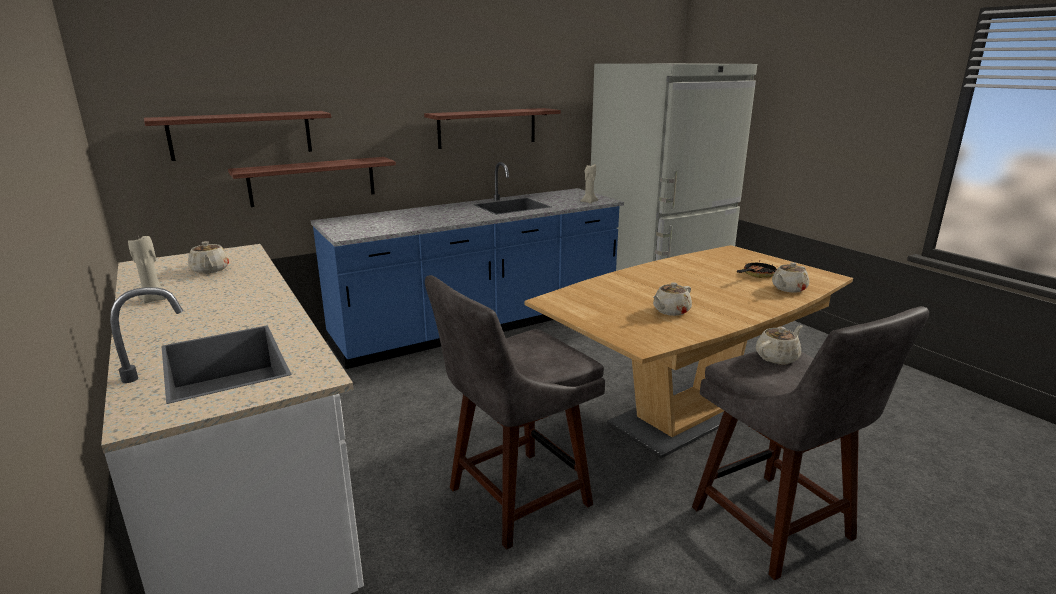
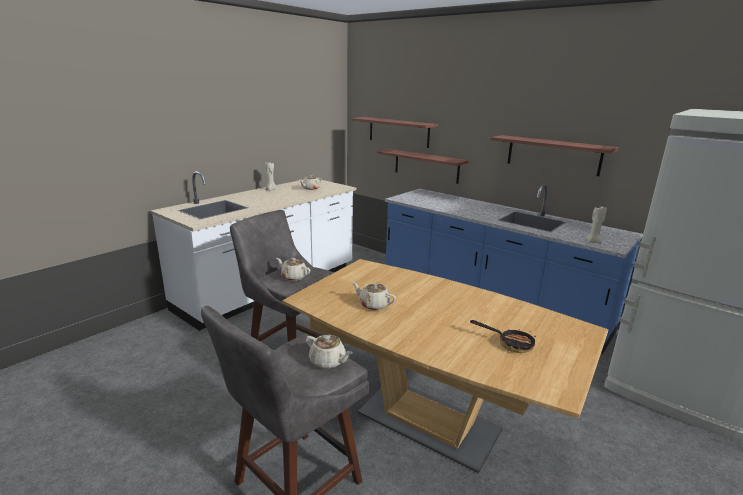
camera: 70 degrees right, 0 degrees up
beige teapot [772,262,809,293] -> beige teapot moved to [276,258,310,281]

